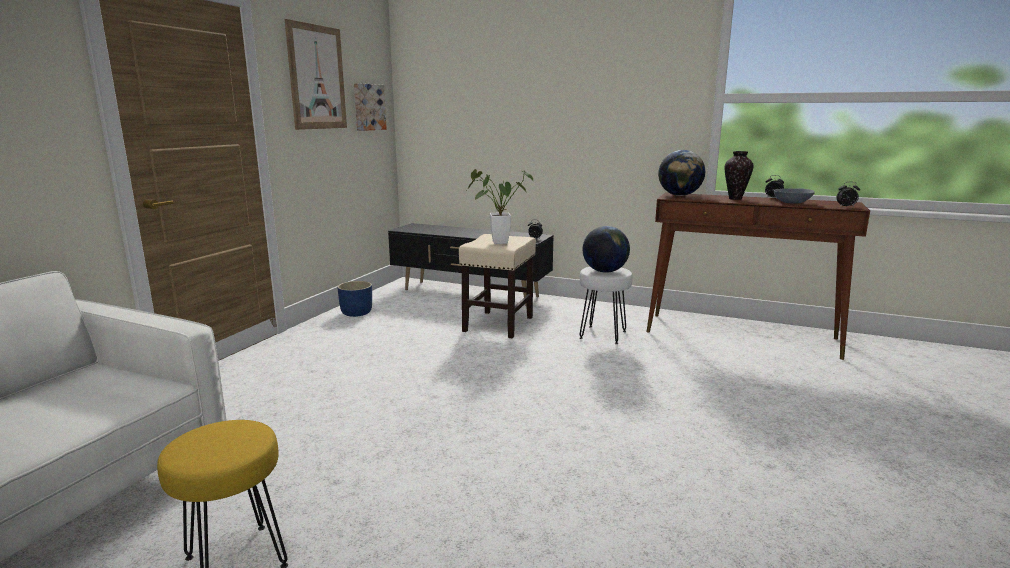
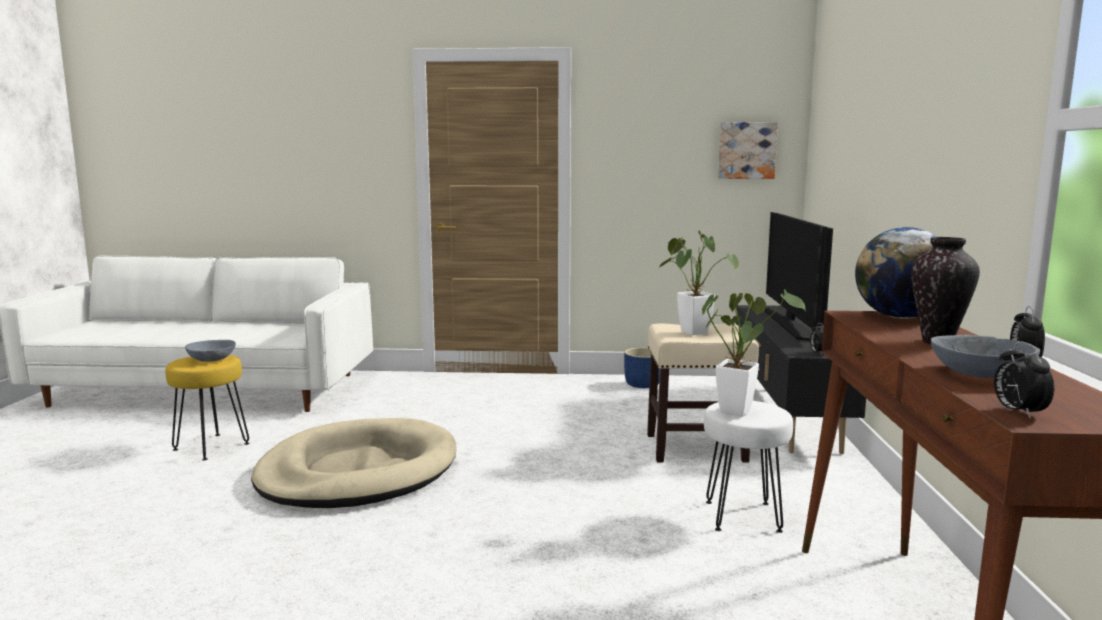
camera: 70 degrees right, 5 degrees down
picture [285,19,347,130] -> none
globe [583,226,630,273] -> potted plant [702,289,806,417]
none -> grey bowl [185,340,236,362]
none -> beige dog bed [251,418,457,508]
none -> television [764,212,833,340]

